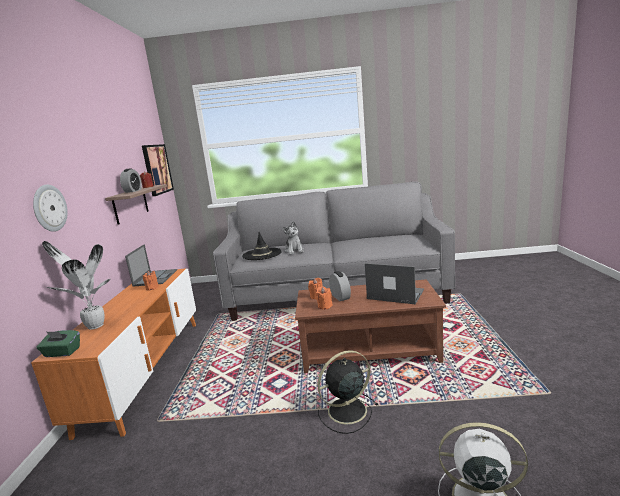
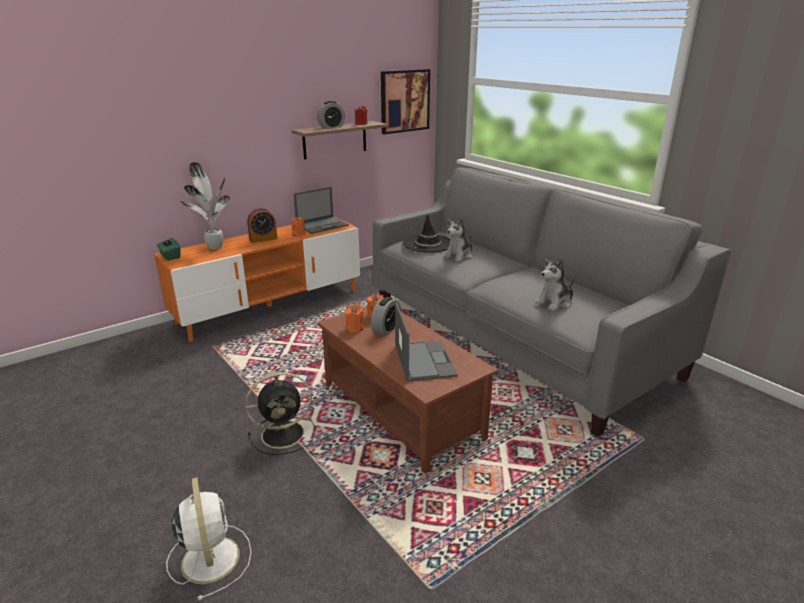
camera: 50 degrees right, 10 degrees up
wall clock [33,184,68,232] -> none
black fan [317,350,378,434] -> black fan turned 135 degrees clockwise [245,372,315,455]
none -> alarm clock [247,207,277,243]
none -> plush toy [535,257,574,311]

